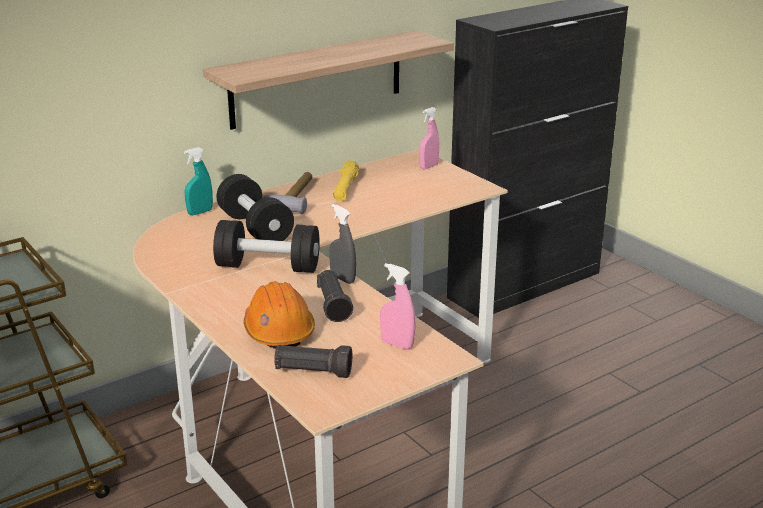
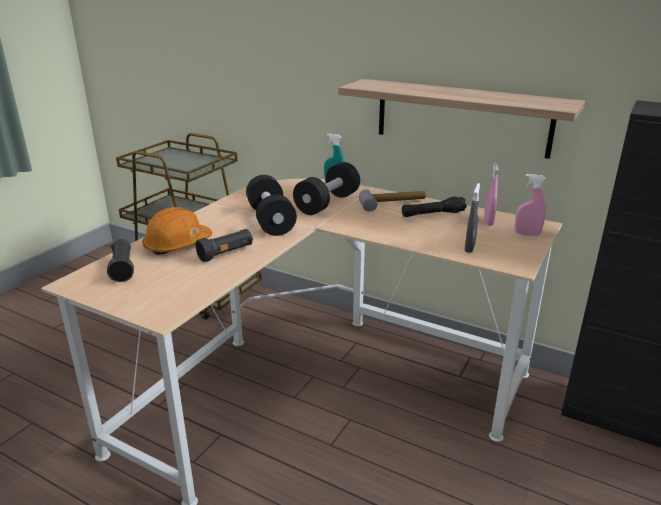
camera: 65 degrees right, 0 degrees up
grey spray bottle [329,204,356,284] -> grey spray bottle moved to [465,183,480,253]
yellow flashlight [333,161,359,201] -> black flashlight [402,196,467,217]
pink spray bottle [380,263,416,350] -> pink spray bottle moved to [484,162,499,226]

